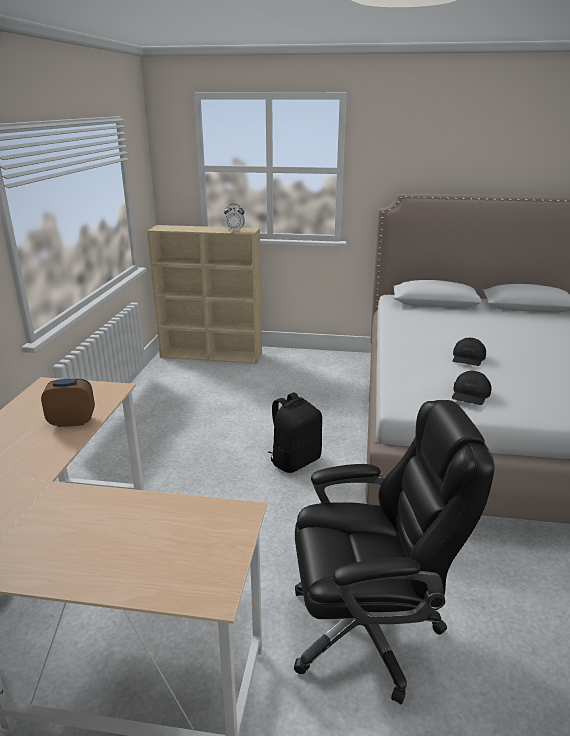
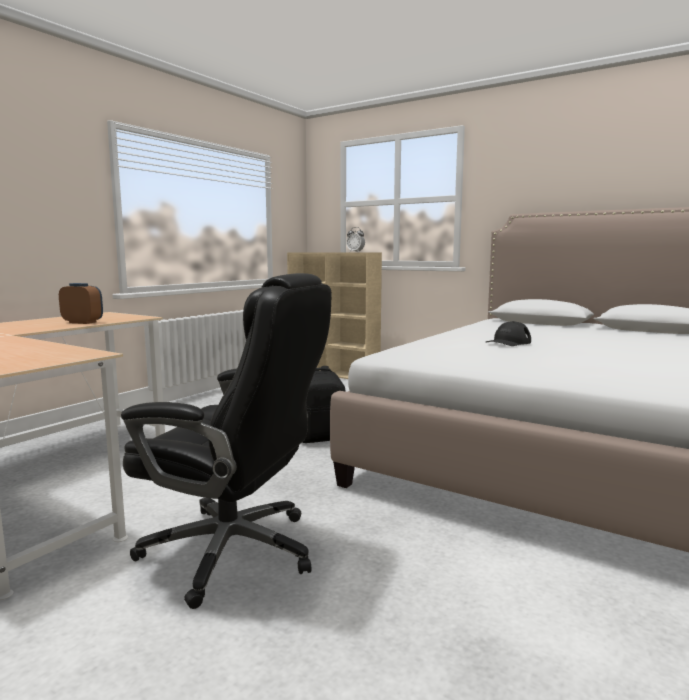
camera: 25 degrees right, 15 degrees down
black cap [452,371,491,405] -> none

